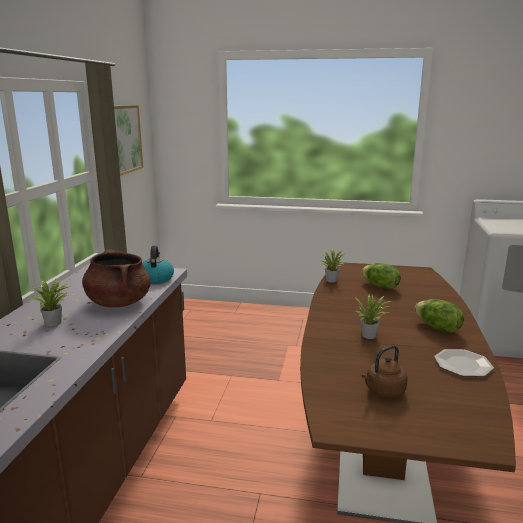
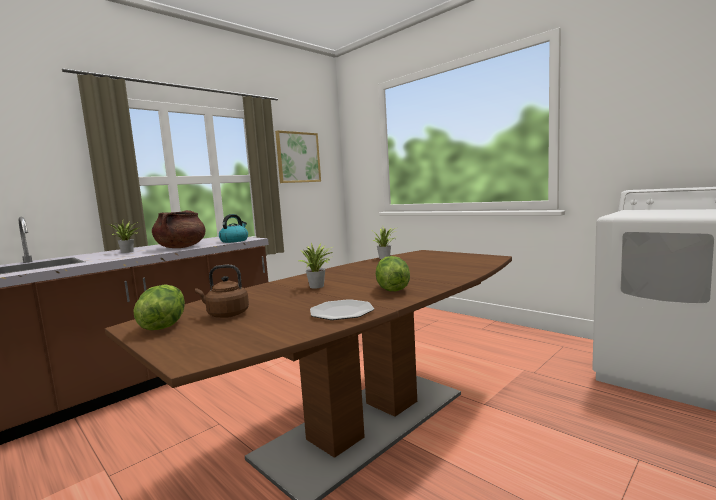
camera: 35 degrees right, 10 degrees down
lettuce [362,263,401,289] -> lettuce moved to [133,285,185,330]

